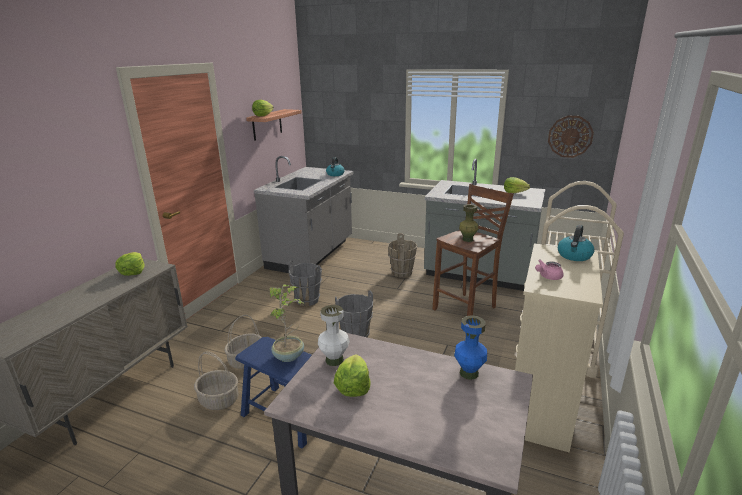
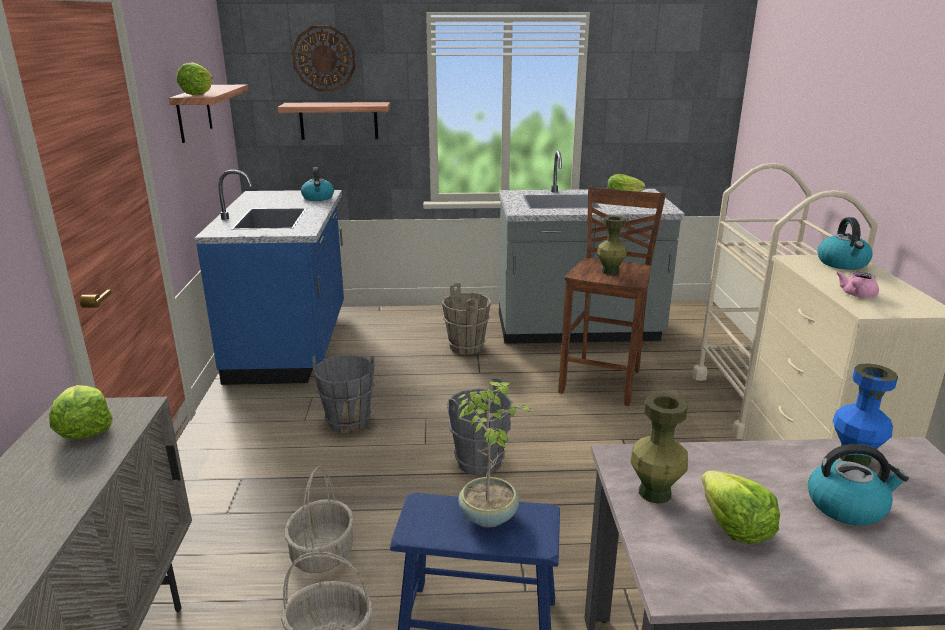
camera: 25 degrees left, 0 degrees up
grey counter [254,156,354,273] -> blue counter [195,170,344,385]
white vase [318,305,350,366] -> green vase [631,392,688,504]
wall clock [548,115,594,158] -> wall clock moved to [292,25,356,92]
none -> shelf [278,102,390,140]
none -> kettle [808,444,909,526]

